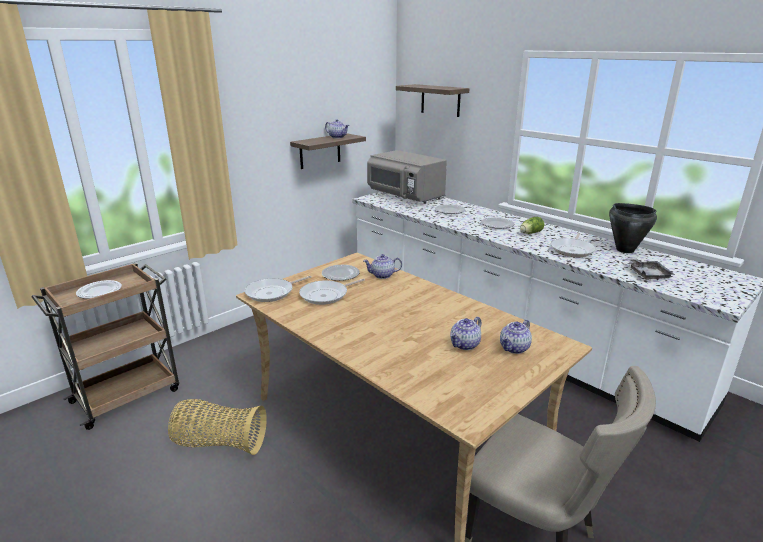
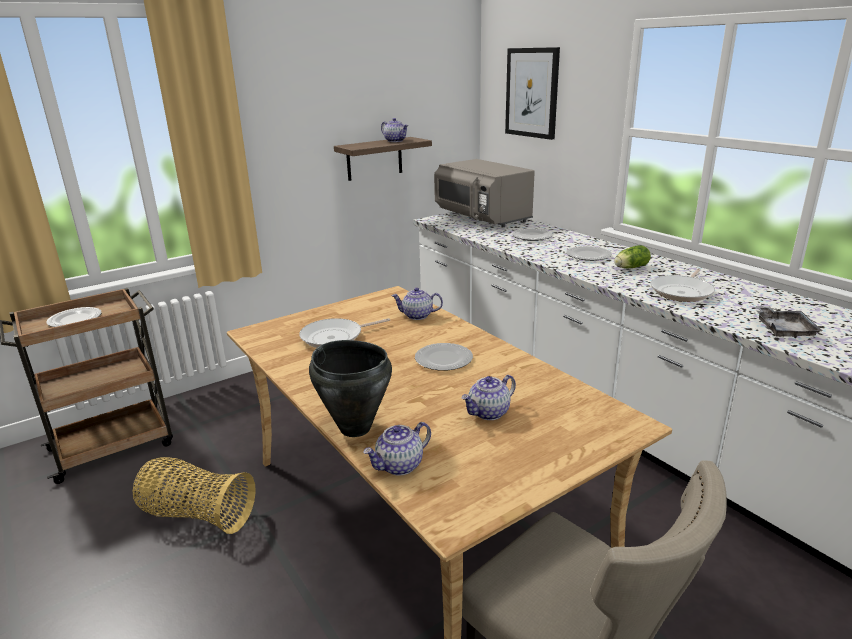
camera: 10 degrees right, 0 degrees up
frying pan [245,276,312,302] -> none
plate [322,265,360,281] -> plate moved to [415,343,473,370]
shelf [396,84,470,117] -> picture [505,47,560,140]
teapot [500,320,532,354] -> teapot moved to [363,422,431,475]
black cooking pot [609,203,657,253] -> black cooking pot moved to [309,340,392,437]

